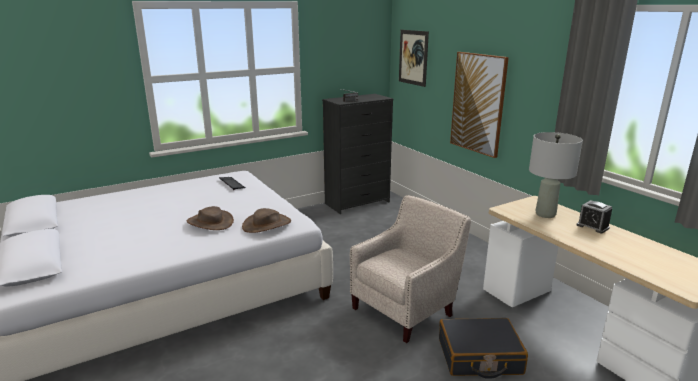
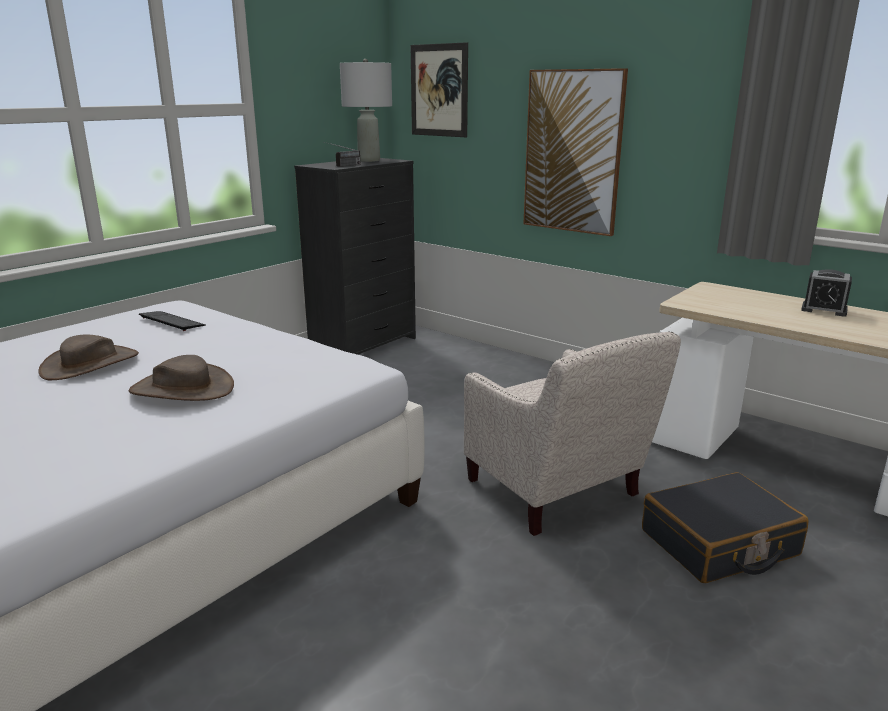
camera: 20 degrees left, 0 degrees up
brown hat [242,208,291,233] -> brown hat moved to [39,335,139,380]
beige armchair [350,195,471,343] -> beige armchair turned 120 degrees clockwise [464,332,681,536]
grey table lamp [529,132,583,218] -> grey table lamp moved to [340,59,392,162]

